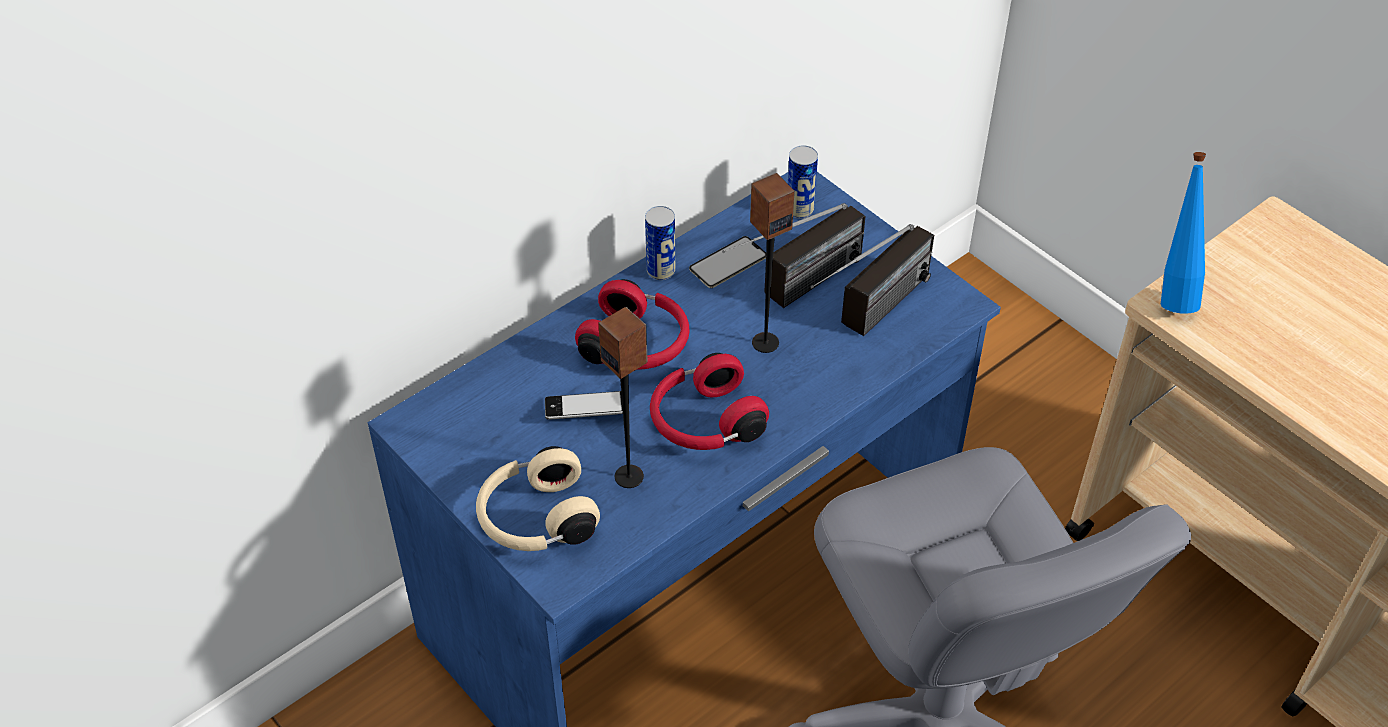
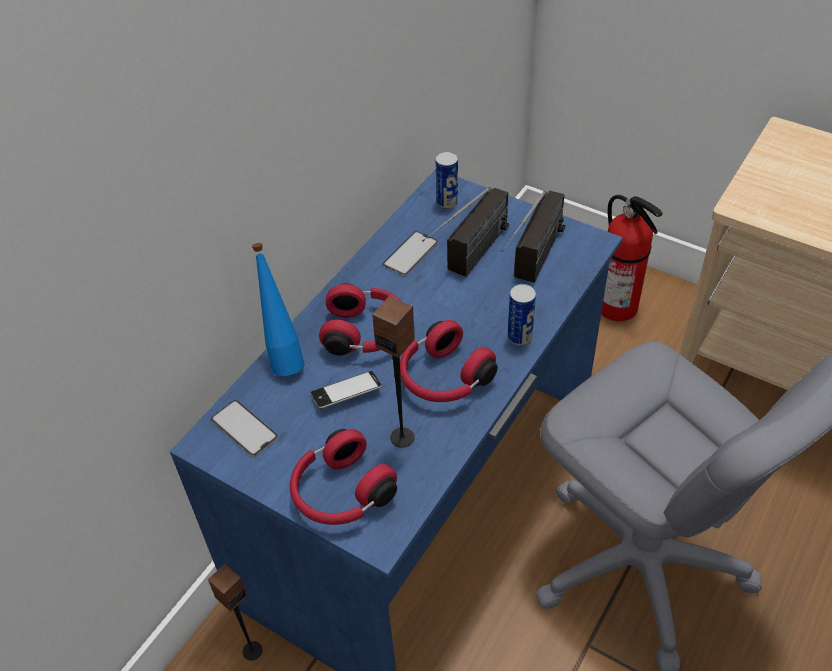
camera: 15 degrees left, 0 degrees up
beige headphones [476,446,600,551] -> red headphones [290,429,397,525]
can [645,206,676,280] -> can moved to [508,284,536,346]
speaker [750,173,794,353] -> speaker moved to [208,564,262,661]
blue bottle [1161,152,1206,314] -> blue bottle moved to [252,243,304,376]
none -> phone [211,400,278,457]
none -> fire extinguisher [601,195,663,321]

